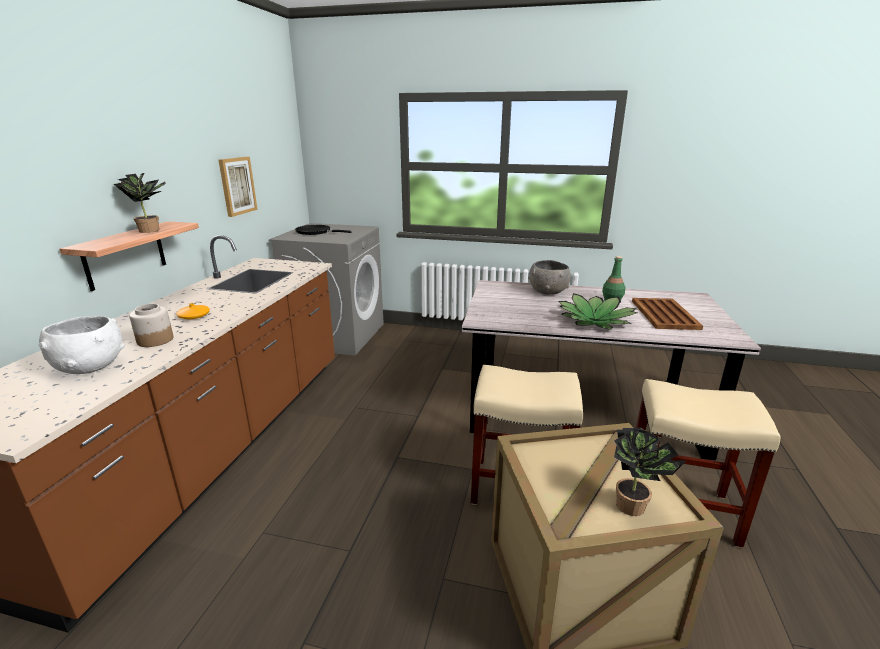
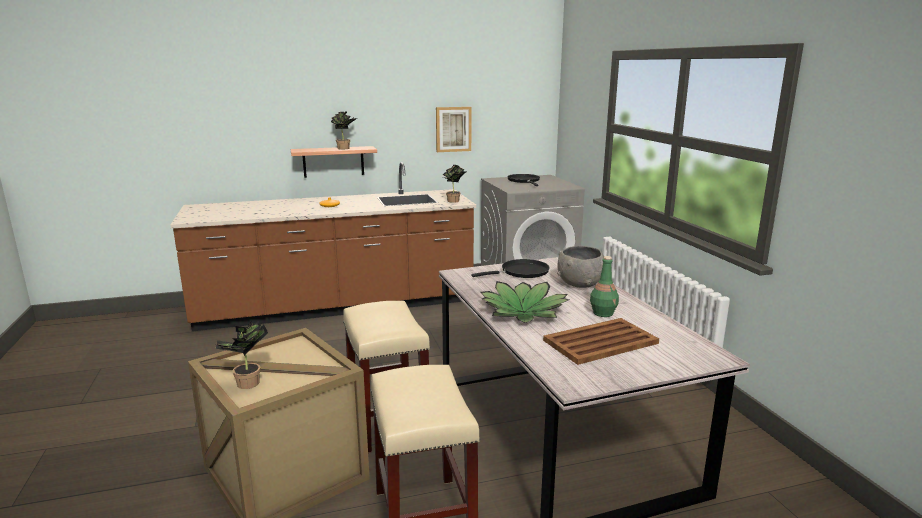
camera: 60 degrees right, 5 degrees down
white bowl [39,316,125,374] -> none
jar [129,304,173,347] -> none
none -> potted plant [442,165,466,203]
none -> black frying pan [471,259,550,278]

